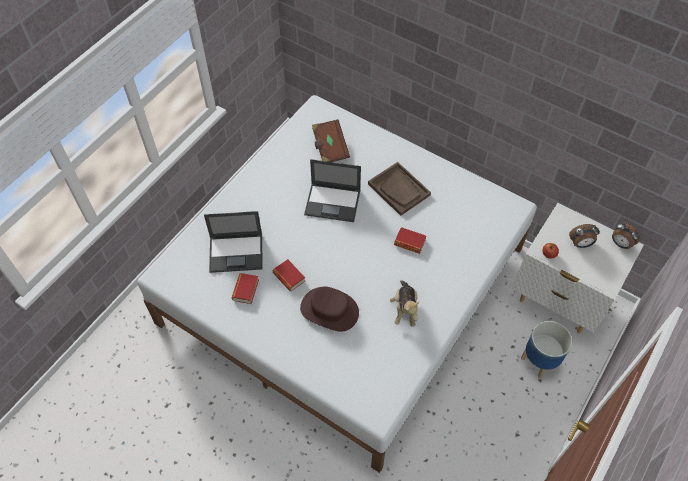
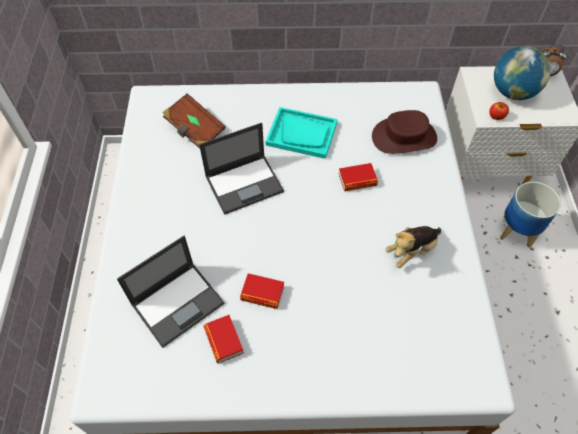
camera: 35 degrees left, 0 degrees up
brown hat [300,287,359,331] -> brown hat moved to [372,110,437,154]
brown tray [368,162,431,216] -> turquoise tray [265,107,338,159]
plush toy [390,281,419,327] -> plush toy turned 90 degrees clockwise [385,226,441,268]
alarm clock [569,224,600,248] -> globe [494,46,551,100]

